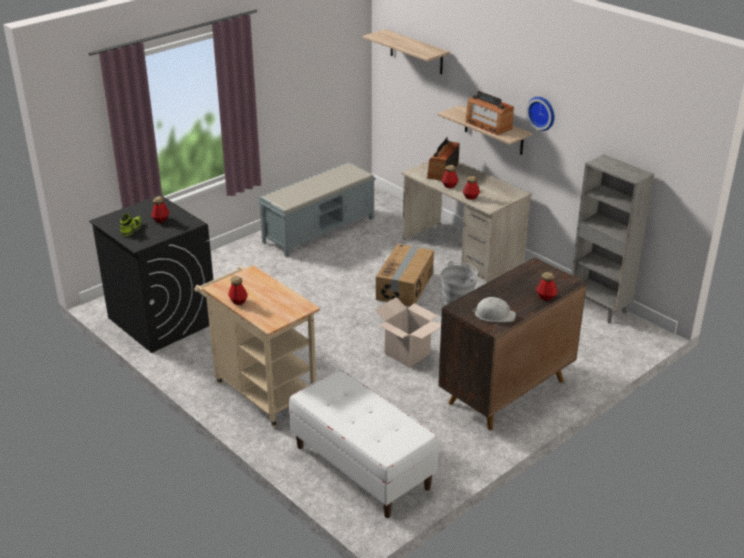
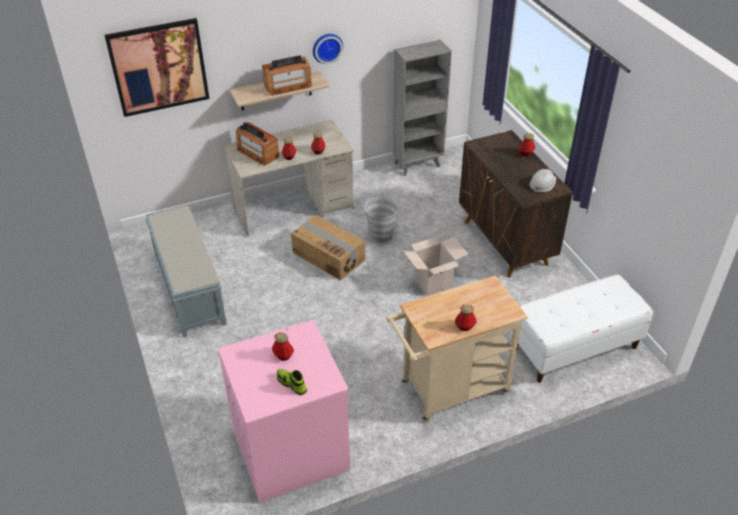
camera: 70 degrees left, 10 degrees up
black washing machine [89,195,213,353] -> pink washing machine [218,320,350,503]
shelf [363,29,450,74] -> picture [105,18,209,117]

